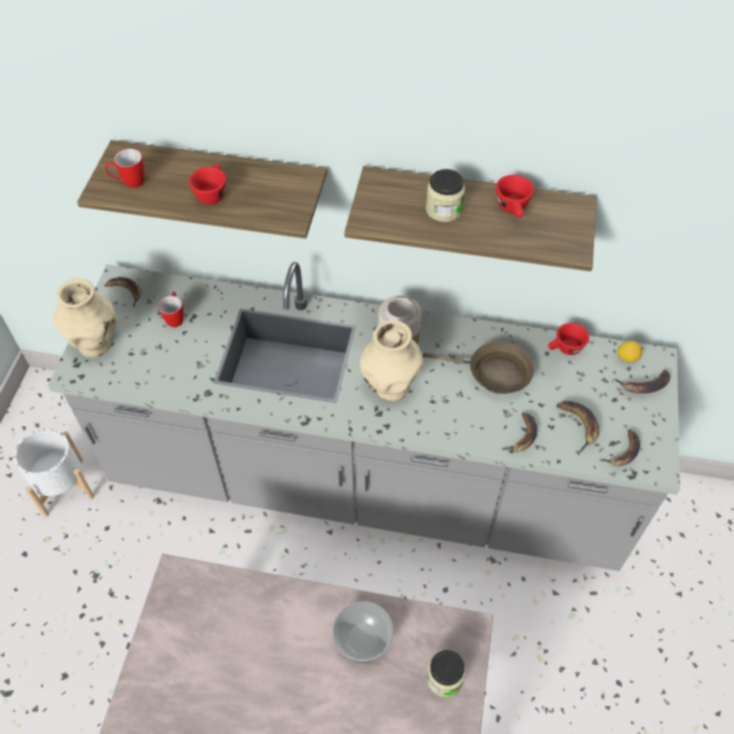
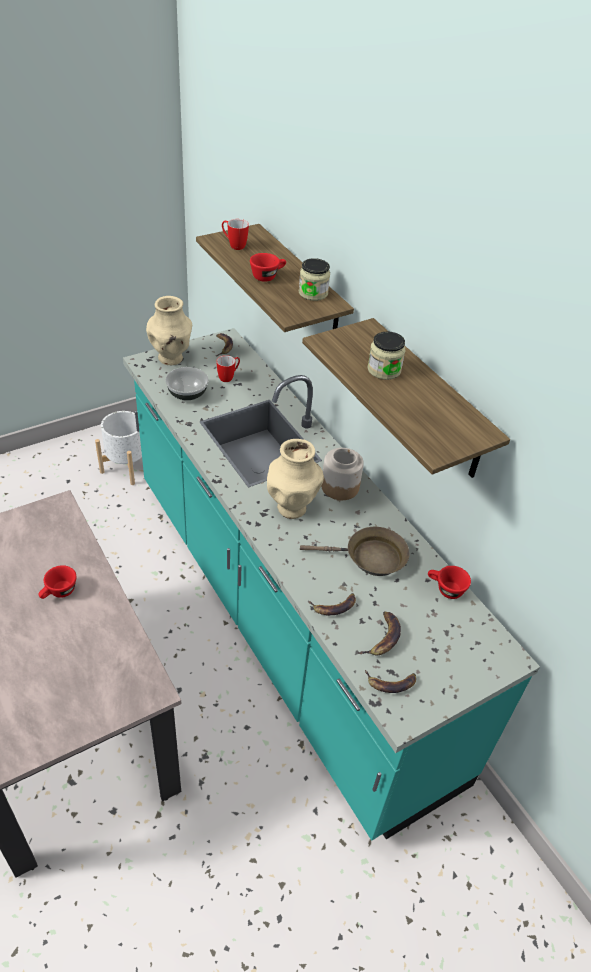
camera: 45 degrees right, 10 degrees down
grey counter [48,262,680,571] -> turquoise counter [123,328,540,840]
bowl [332,601,394,663] -> bowl moved to [165,367,209,400]
brown frying pan [423,341,534,394] -> brown frying pan turned 60 degrees counterclockwise [300,527,410,576]
jar [426,650,466,697] -> jar moved to [299,258,330,301]
red cup [496,175,534,217] -> red cup moved to [38,565,76,599]
banana [614,370,670,393] -> none
lemon [617,341,642,362] -> none

